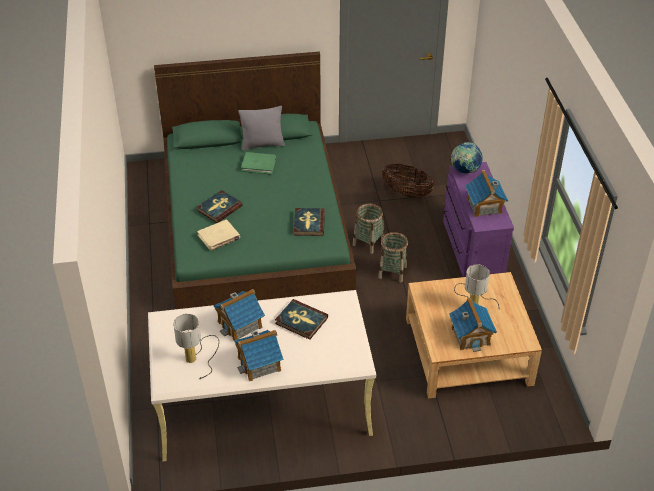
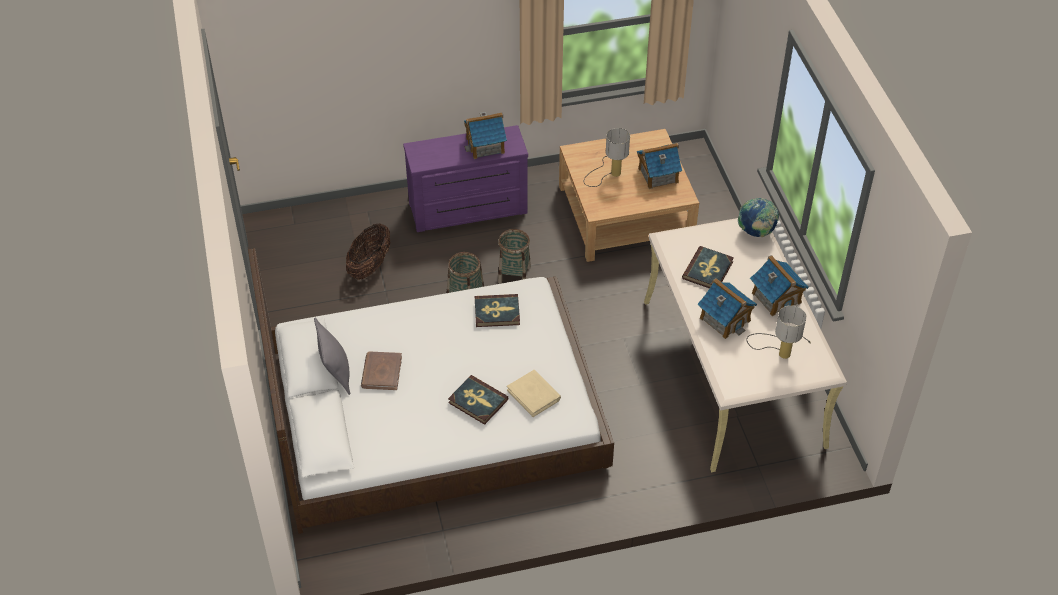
camera: 95 degrees left, 5 degrees up
green bed [154,52,356,309] -> white bed [248,248,614,534]
green book [241,152,276,175] -> brown book [361,351,402,390]
globe [451,142,483,174] -> globe moved to [738,198,779,237]

